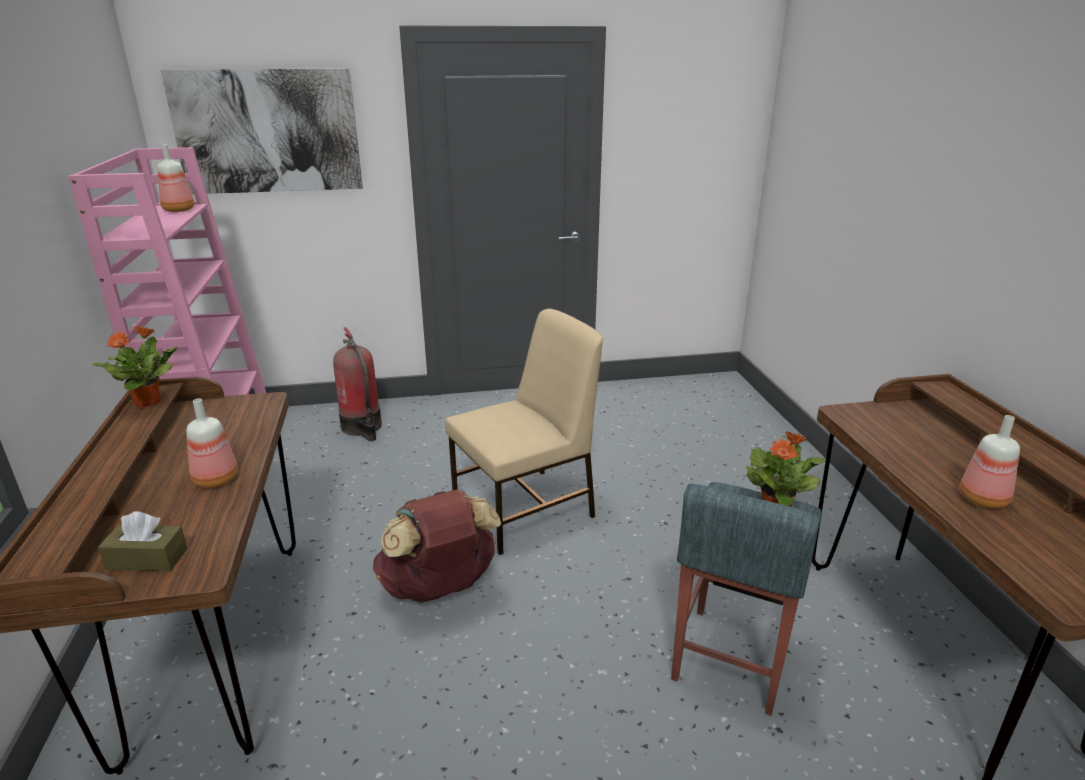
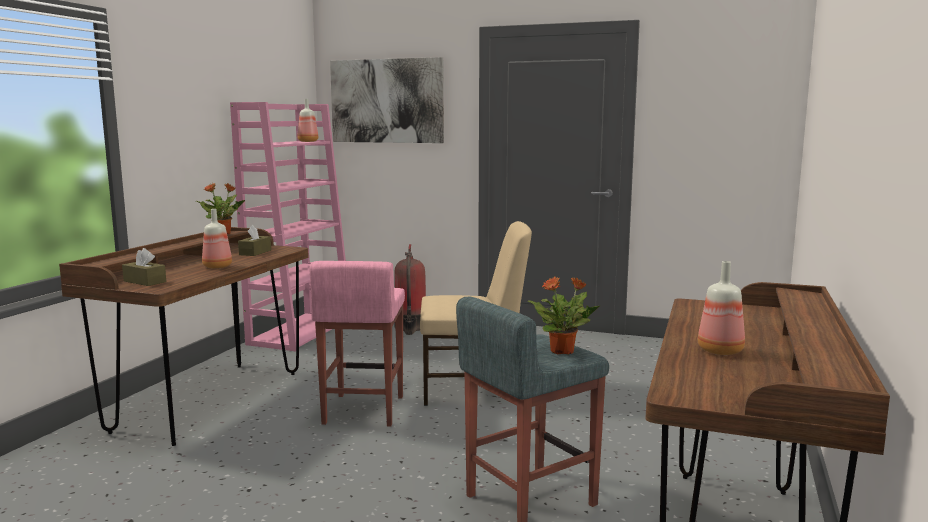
camera: 30 degrees right, 15 degrees down
brown backpack [373,490,501,603] -> pink stool [309,261,405,426]
none -> brown tissue box [238,225,271,256]

